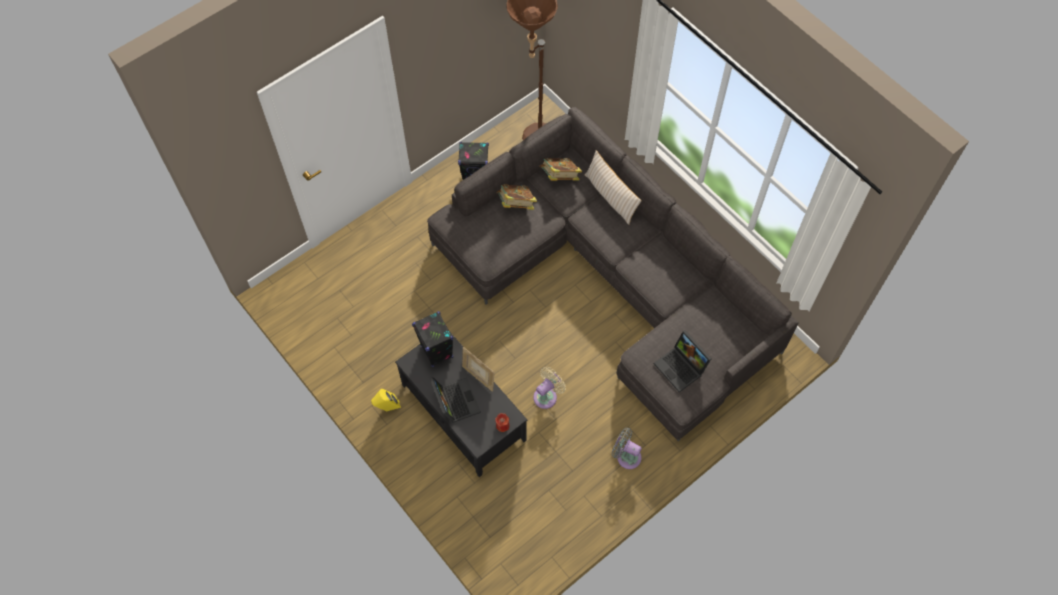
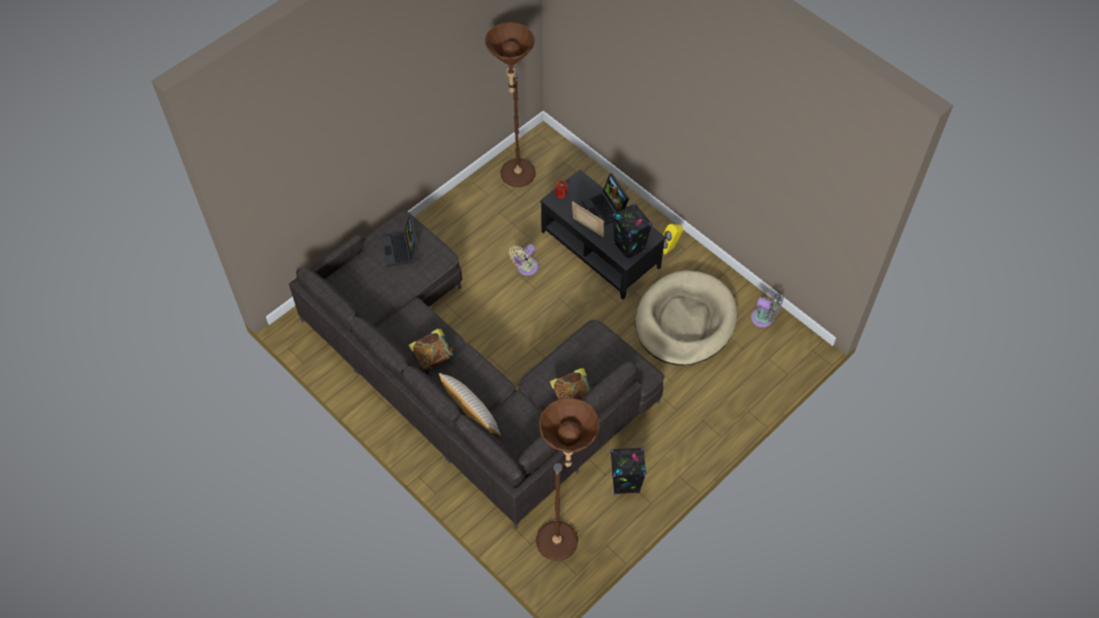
camera: 175 degrees right, 5 degrees down
book [540,158,582,181] -> book moved to [409,328,454,371]
grey fan [612,428,642,469] -> grey fan moved to [751,293,784,328]
laptop [654,330,712,393] -> laptop turned 150 degrees counterclockwise [381,215,418,267]
none -> brown floor lamp [485,22,536,187]
none -> beige dog bed [636,270,737,366]

